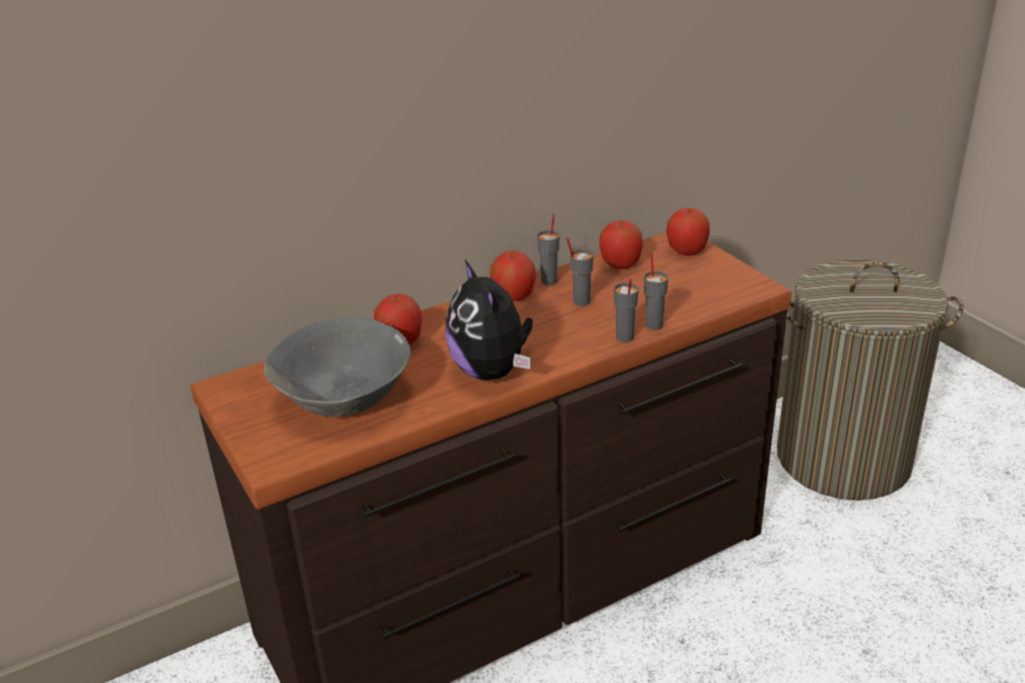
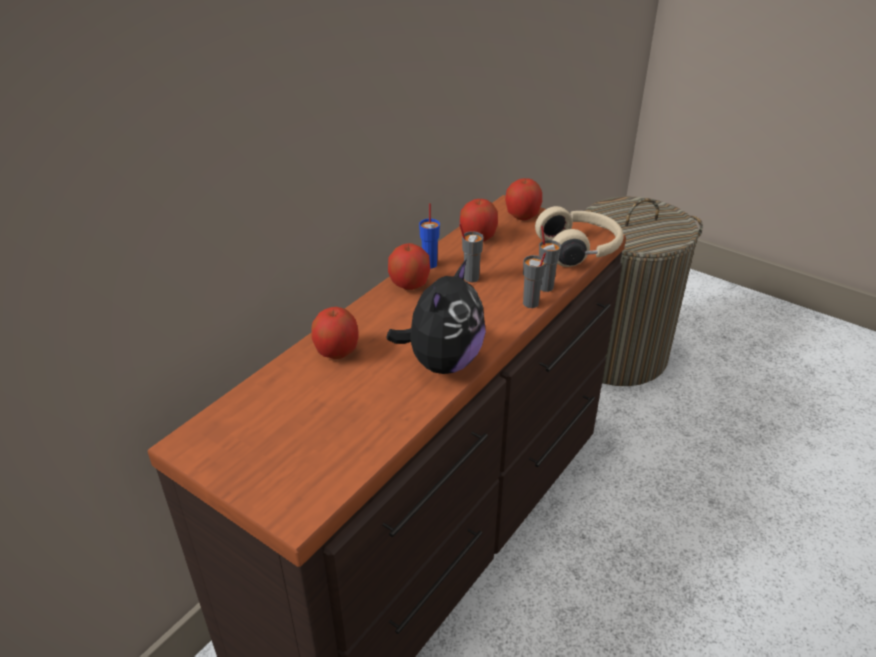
camera: 25 degrees left, 5 degrees up
grey bowl [264,317,410,417] -> none
plush toy [445,260,533,380] -> plush toy turned 105 degrees counterclockwise [386,259,486,374]
grey cup [537,214,559,285] -> blue cup [419,203,440,269]
none -> beige headphones [535,206,624,267]

